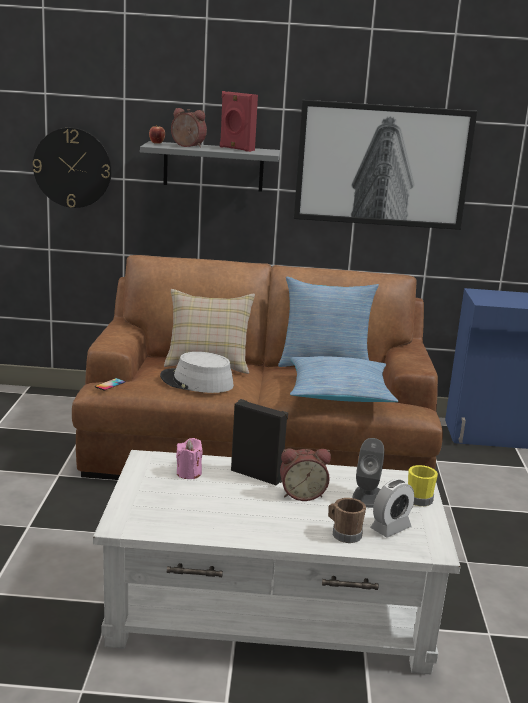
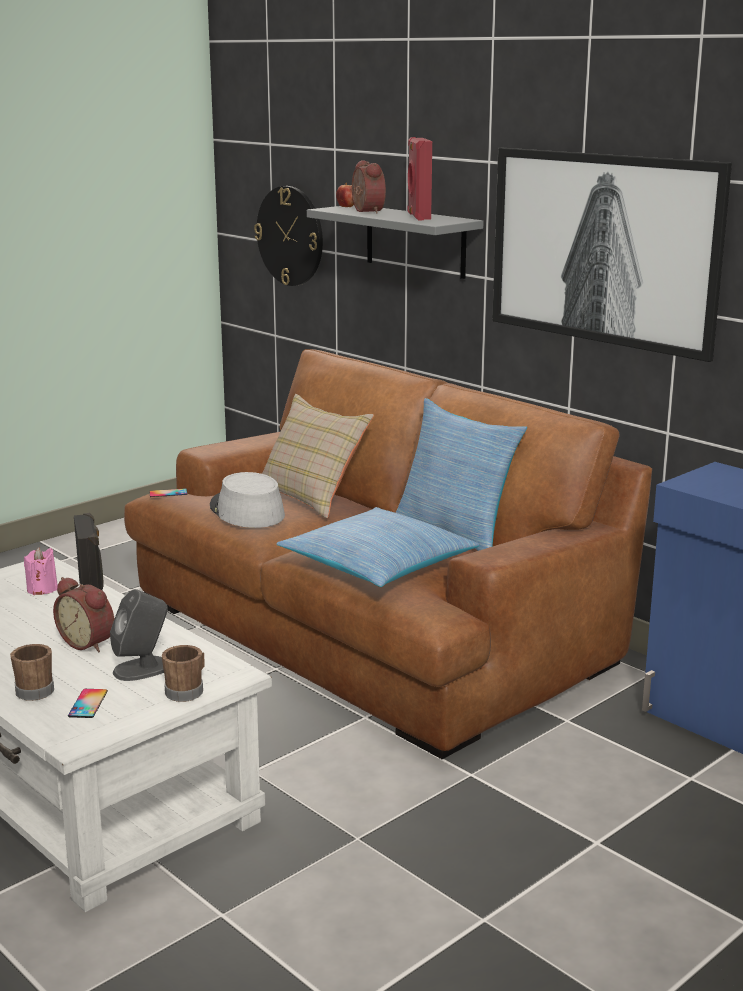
camera: 45 degrees right, 0 degrees up
alarm clock [370,479,414,537] -> phone [68,689,108,718]
yellow mug [408,465,438,506] -> brown mug [162,645,204,702]

